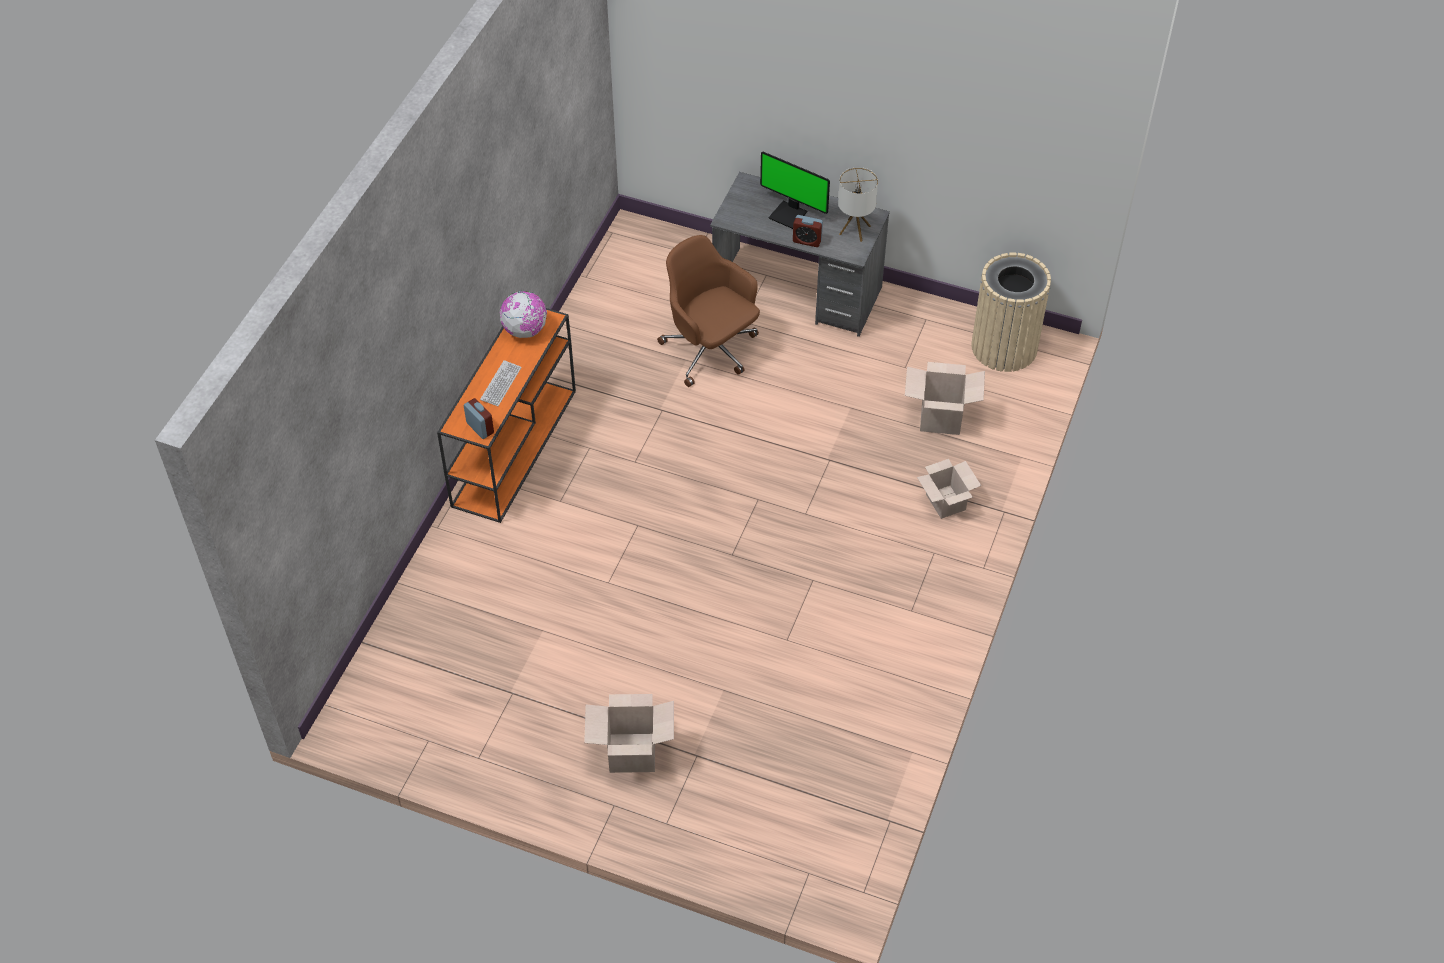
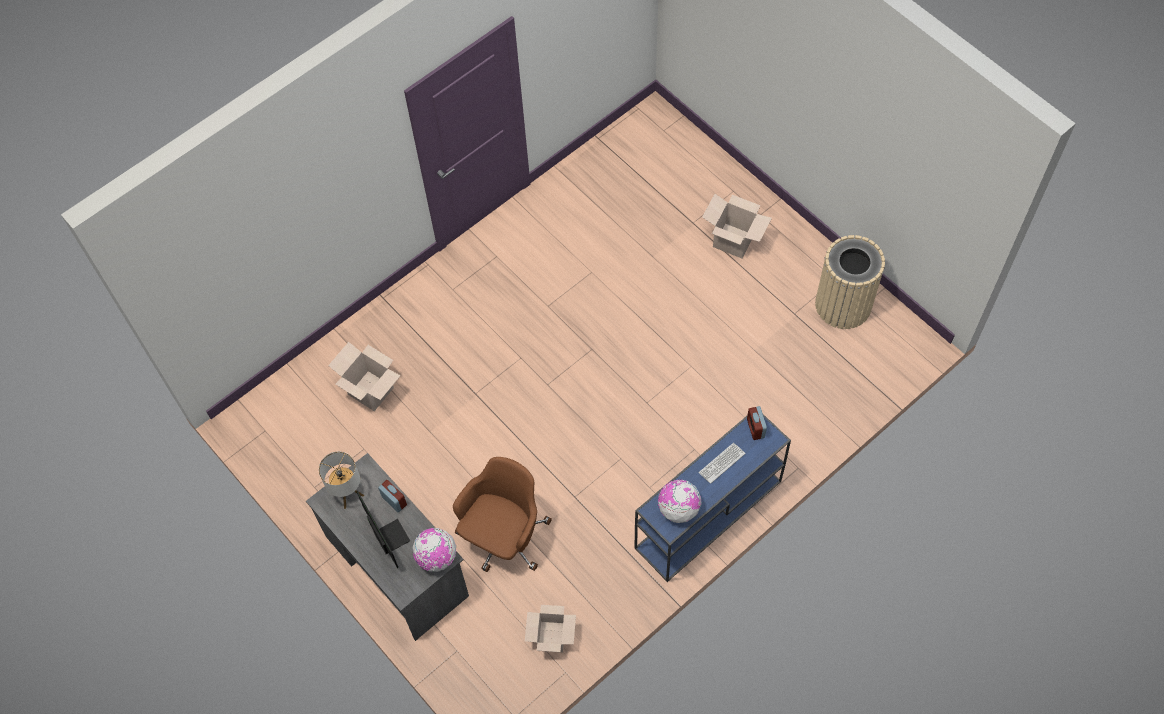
camera: 150 degrees left, 10 degrees up
orange console table [437,308,576,523] -> blue console table [635,414,791,582]
brown office chair [657,235,760,387] -> brown office chair turned 135 degrees counterclockwise [453,457,552,572]
cardboard box [917,459,981,519] -> cardboard box moved to [525,605,576,652]
beige trash can [971,253,1051,372] -> beige trash can moved to [815,235,885,329]
none -> globe [412,528,456,572]

